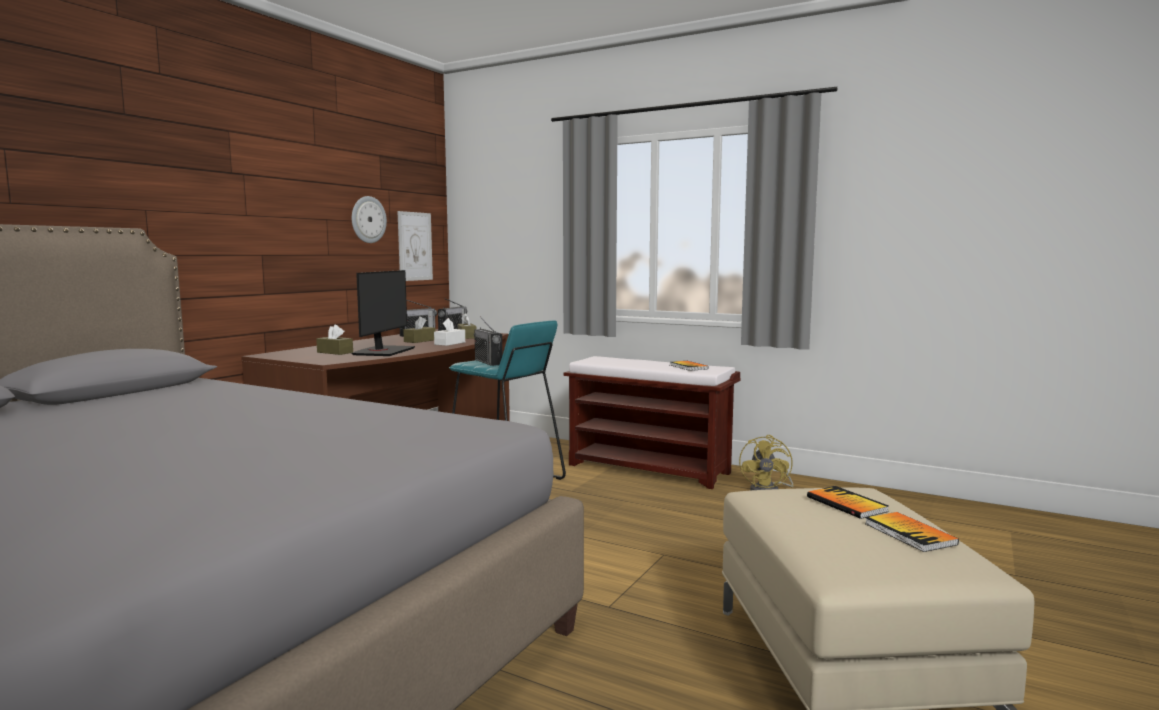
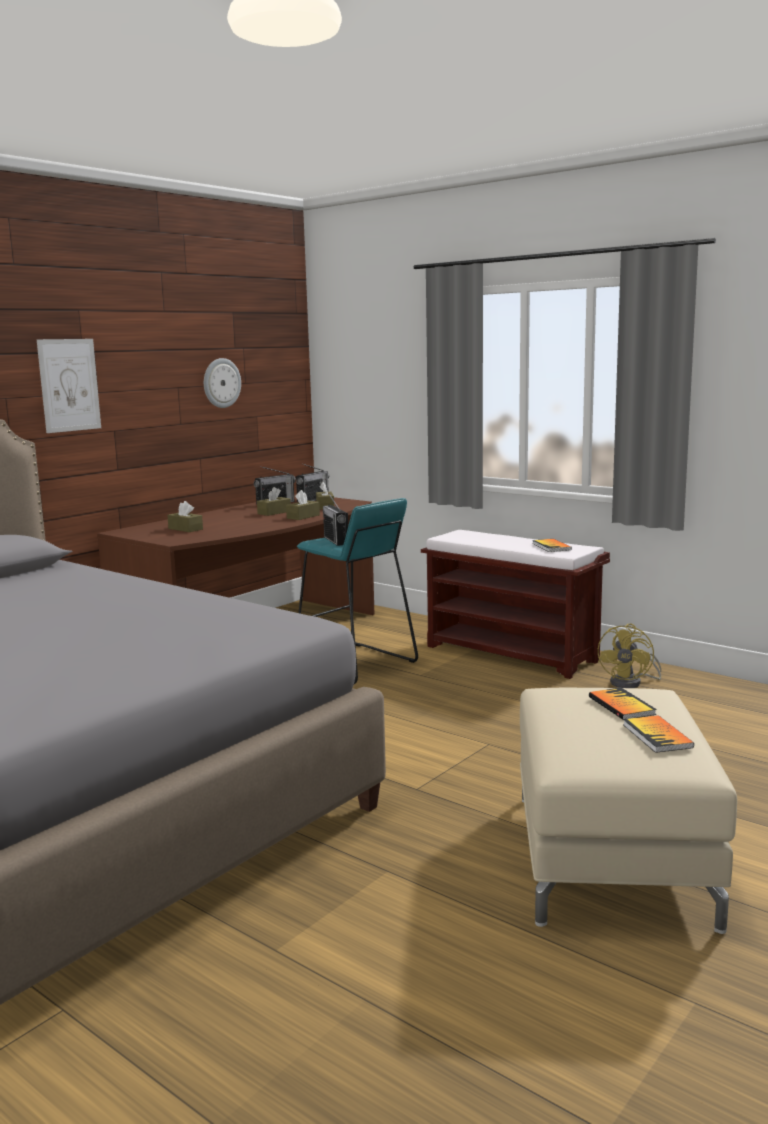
camera: 10 degrees right, 5 degrees up
monitor [352,270,415,356] -> none
picture [397,211,433,281] -> picture moved to [37,339,101,433]
white tissue box [434,318,465,346] -> brown tissue box [286,490,320,520]

